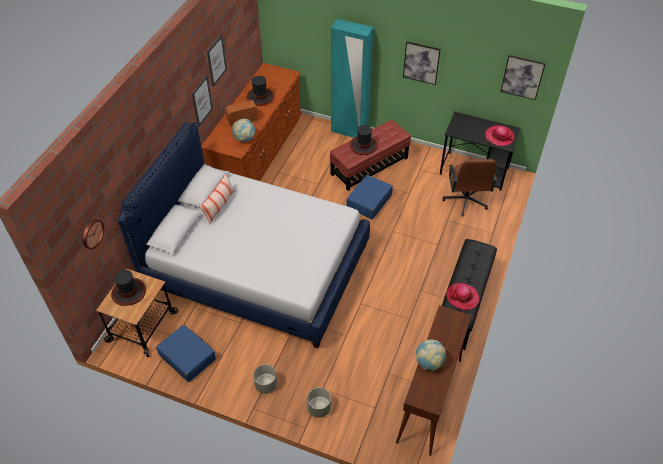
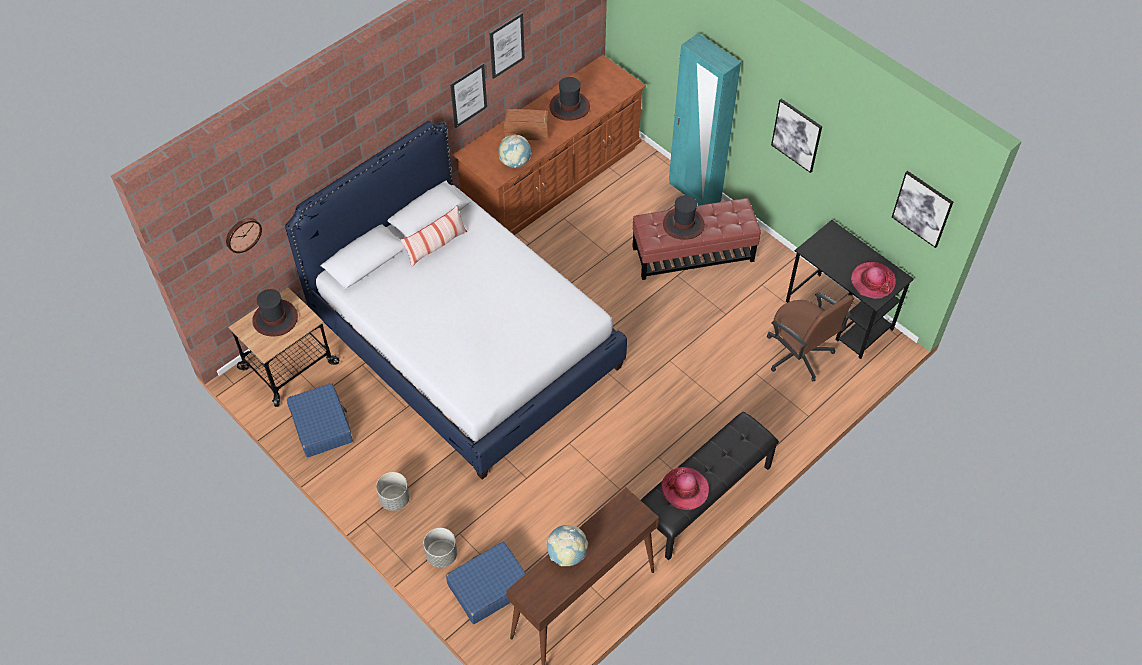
camera: 25 degrees right, 5 degrees up
blue suitcase [346,175,393,219] -> blue suitcase moved to [446,542,526,624]
brown office chair [442,159,497,217] -> brown office chair turned 60 degrees counterclockwise [767,292,854,382]

